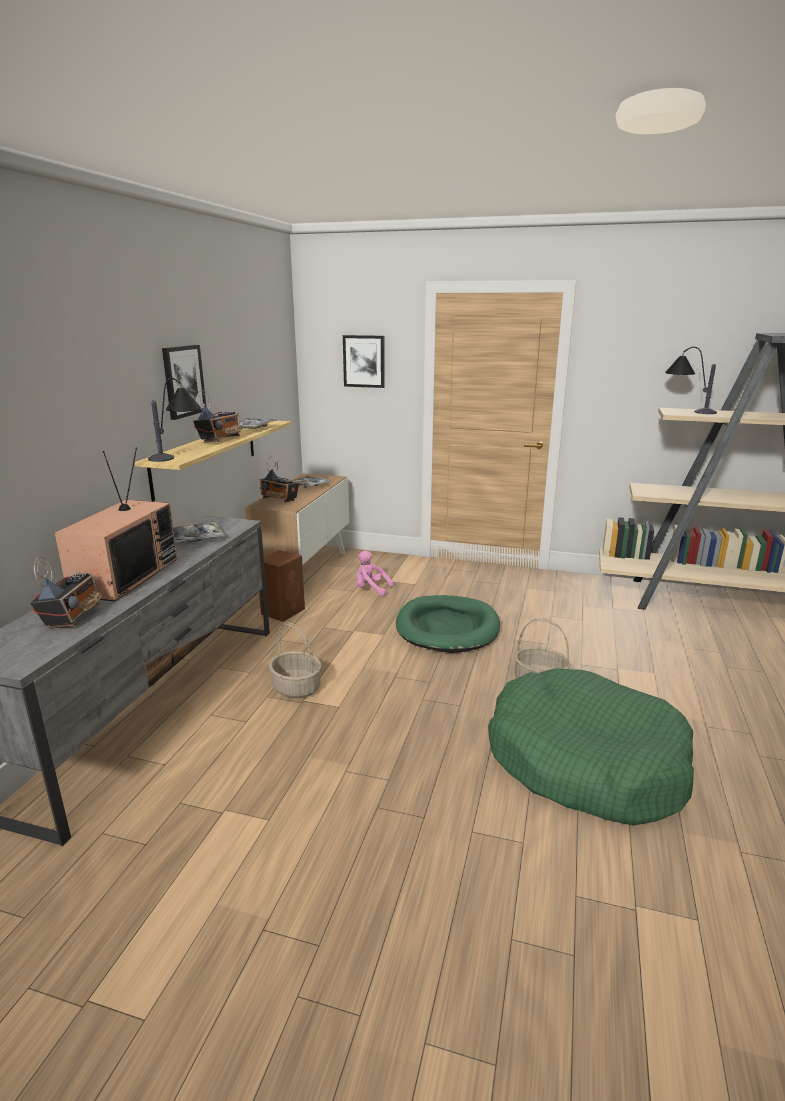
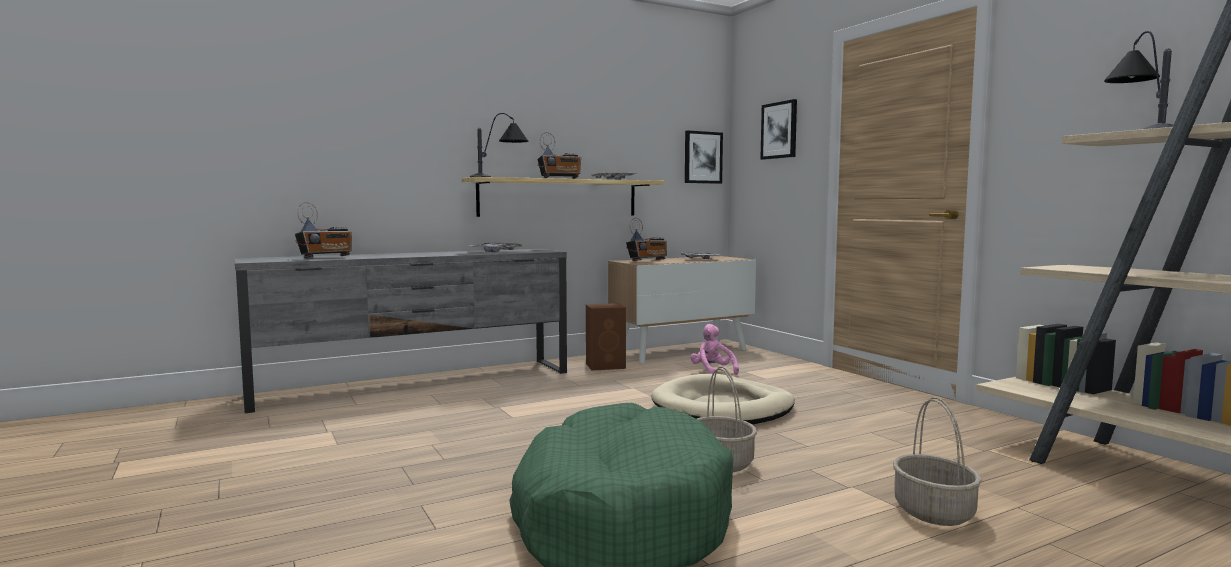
camera: 45 degrees right, 15 degrees down
television [55,447,177,601] -> none
picture [162,345,206,420] -> picture moved to [685,130,723,184]
radio [260,456,299,502] -> radio turned 105 degrees counterclockwise [626,218,667,261]
basket [269,622,322,698] -> basket moved to [893,397,982,526]
green dog bed [396,595,500,653] -> beige dog bed [651,374,795,424]

